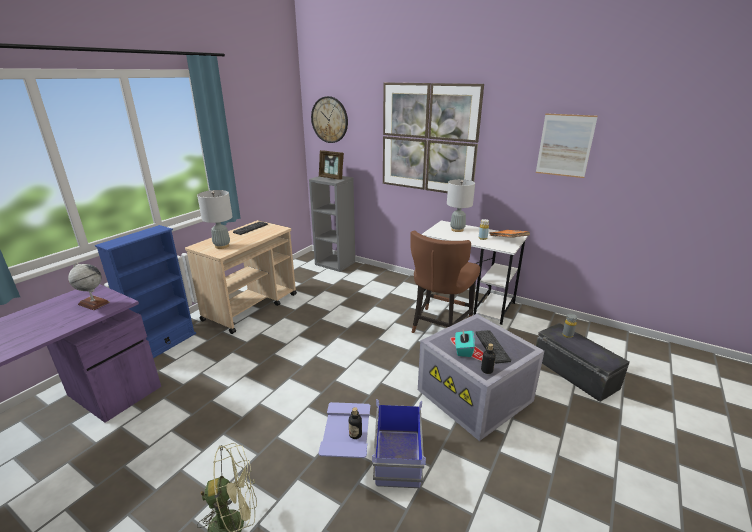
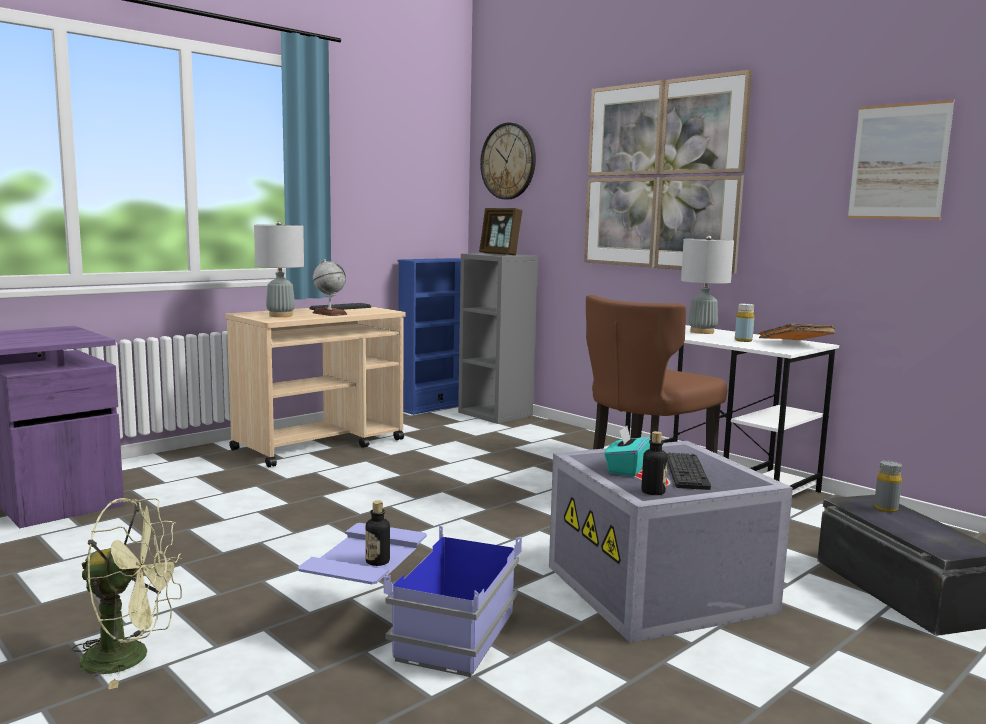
camera: 15 degrees right, 15 degrees down
globe [68,262,110,310] -> globe moved to [313,259,347,316]
blue bookcase [95,225,196,358] -> blue bookcase moved to [398,258,461,415]

